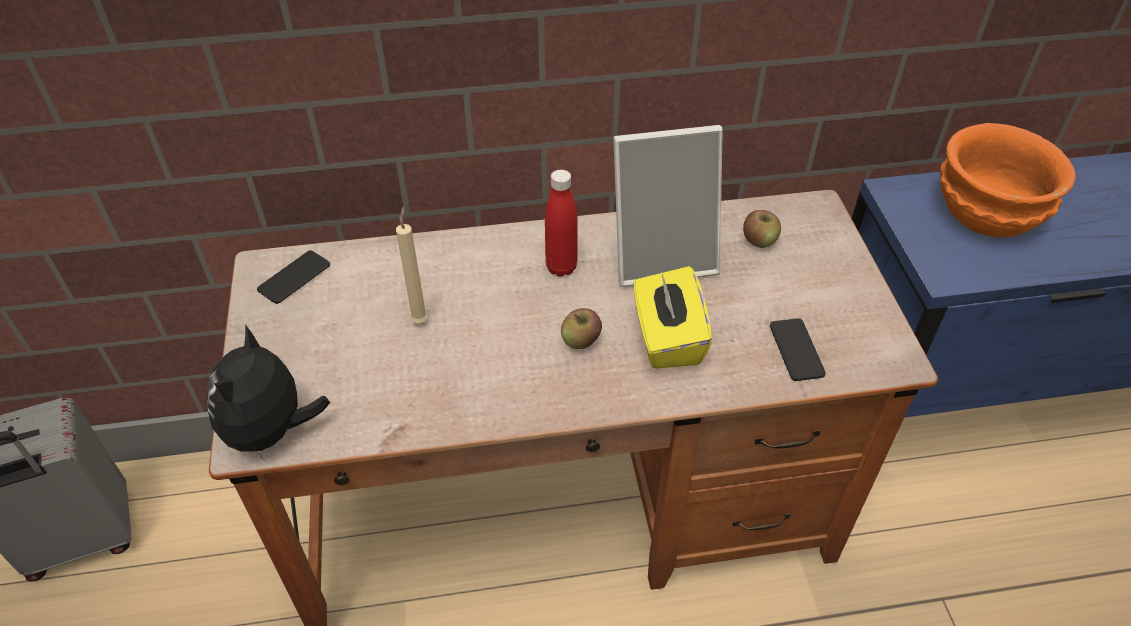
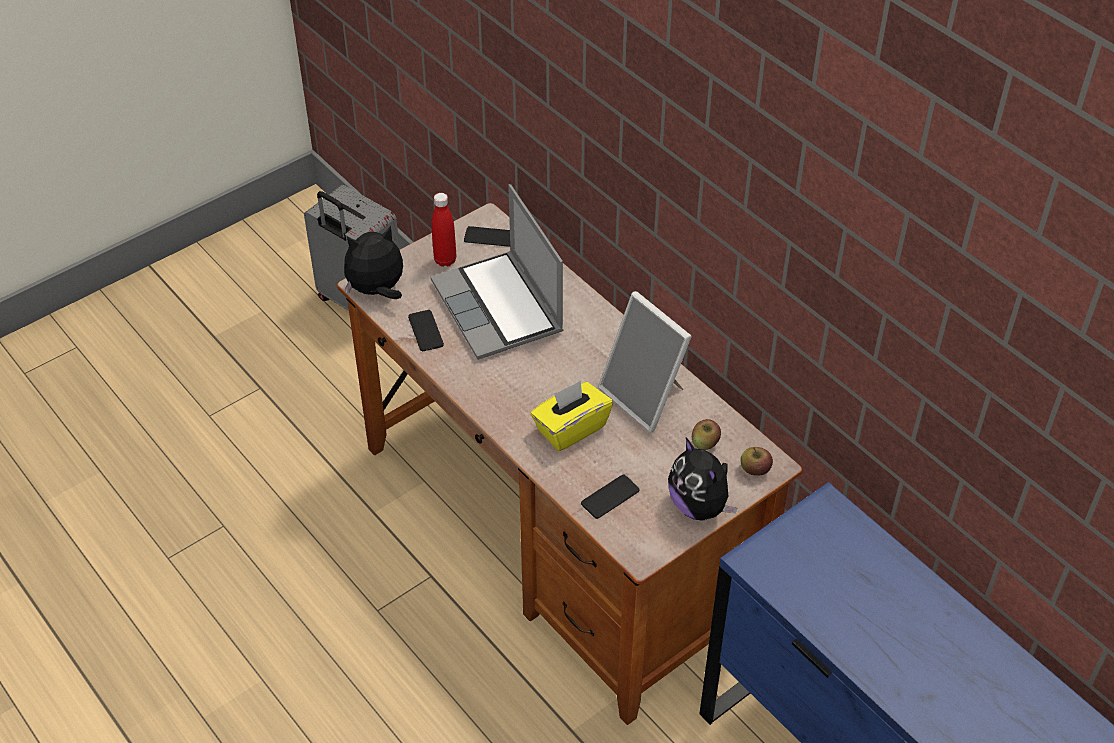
camera: 60 degrees right, 0 degrees up
beige candle [396,206,428,323] -> laptop [430,184,564,360]
red bottle [545,170,578,277] -> red bottle moved to [431,193,456,267]
apple [561,308,602,349] -> apple moved to [740,447,773,476]
orange bowl [940,123,1075,238] -> none
none -> phone [408,310,444,351]
none -> plush toy [668,438,737,521]

